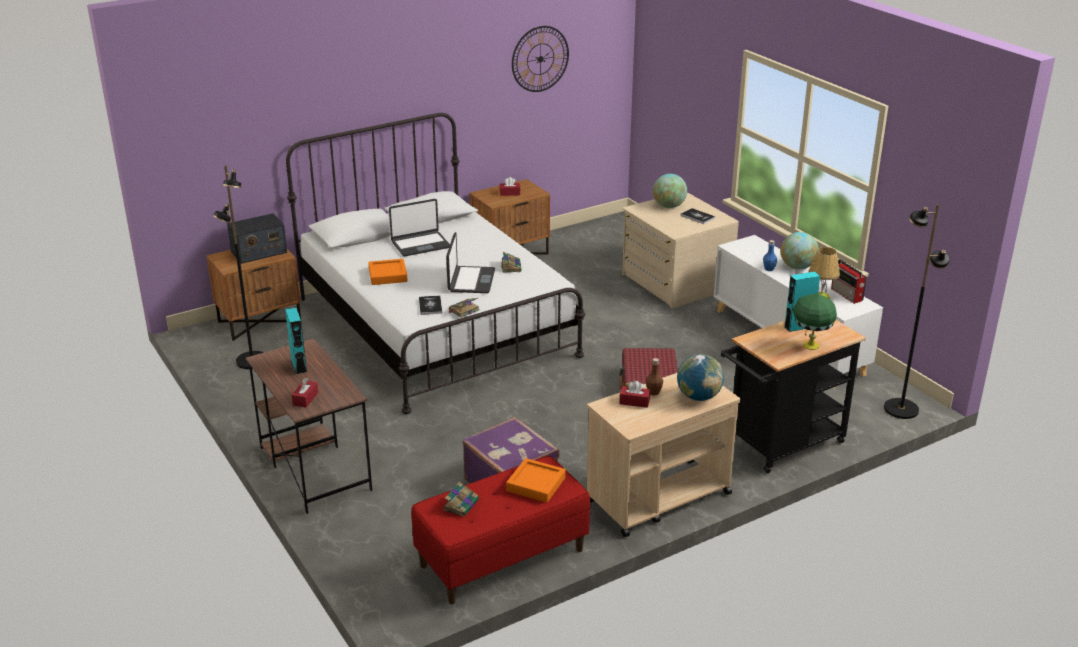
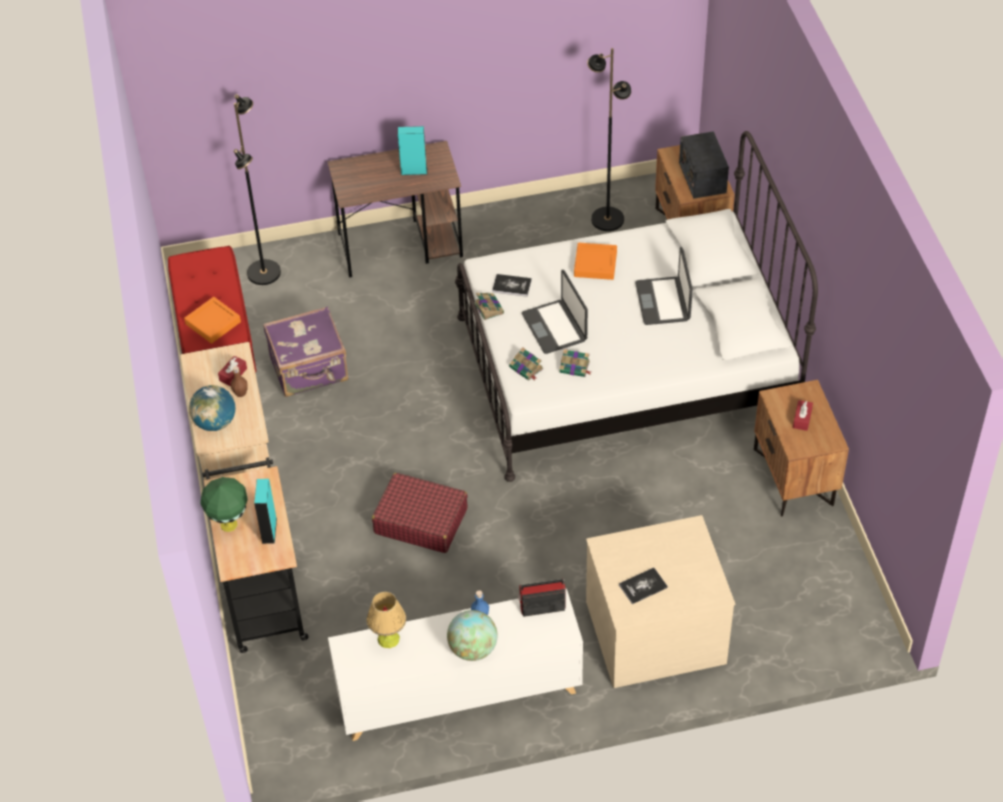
camera: 110 degrees right, 20 degrees up
red tissue box [292,378,318,408] -> none
book [443,482,479,517] -> book moved to [509,347,543,380]
laptop [446,232,495,293] -> laptop turned 45 degrees clockwise [522,270,588,354]
wall clock [512,26,569,92] -> none
globe [653,174,687,208] -> none
radio [831,259,867,304] -> radio moved to [518,579,566,617]
black floor lamp [884,204,949,419] -> black floor lamp moved to [233,94,281,285]

